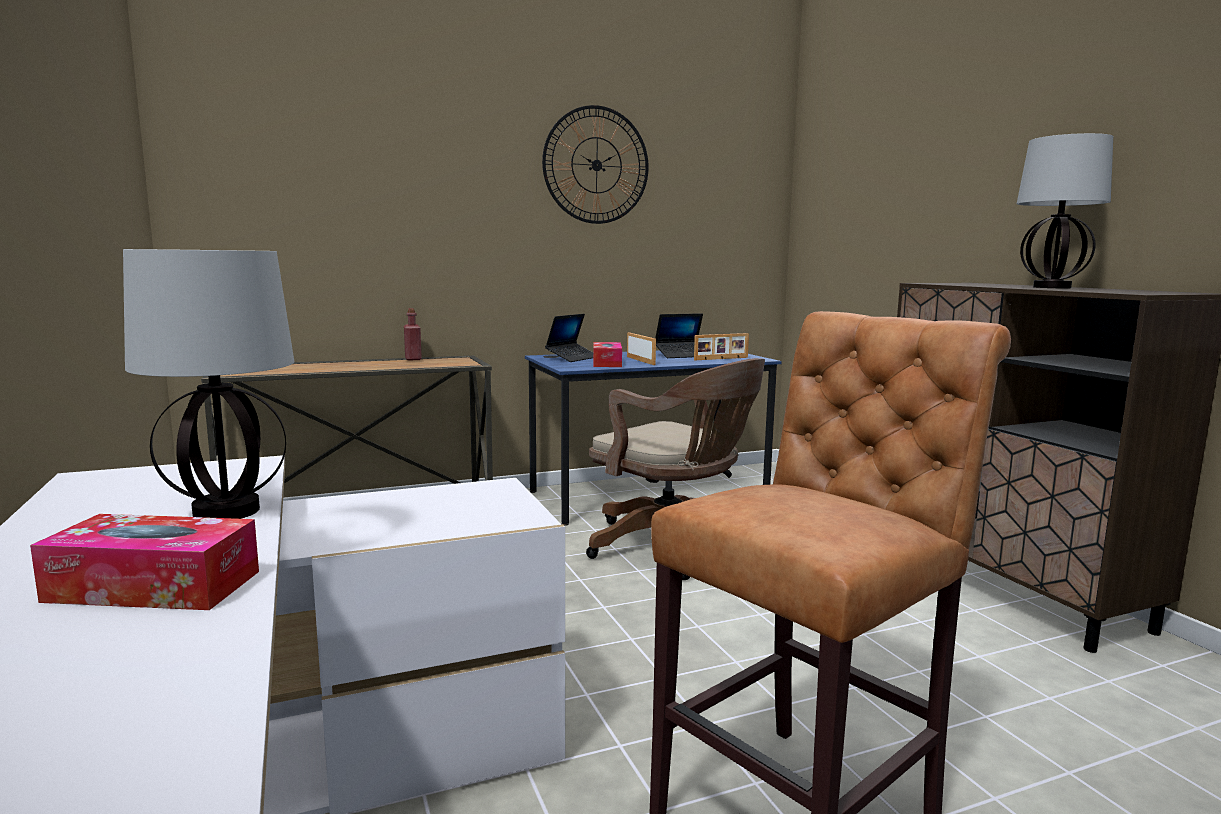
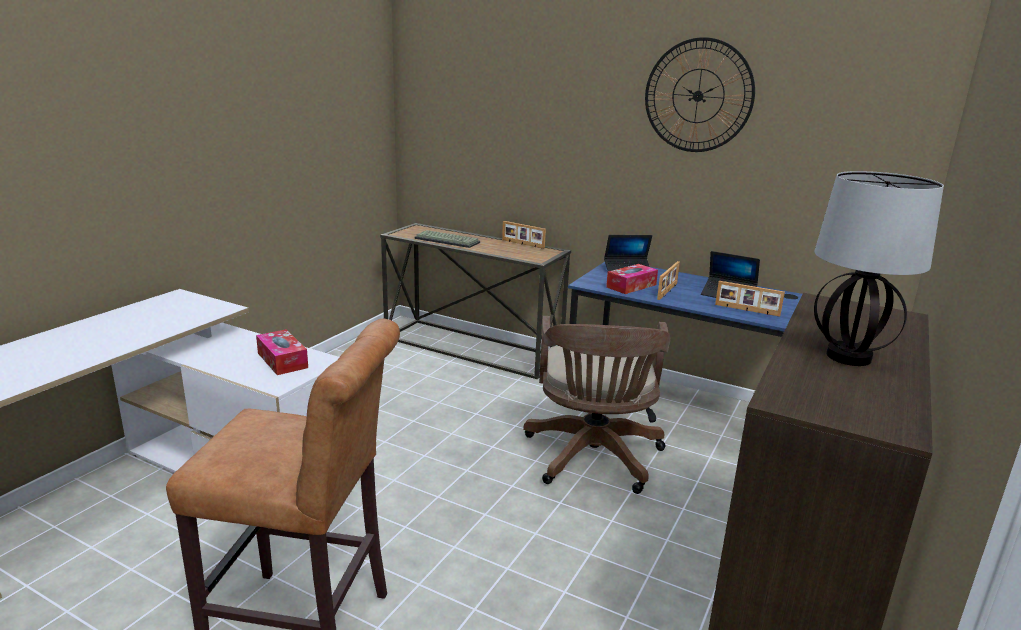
camera: 50 degrees right, 10 degrees up
tissue box [30,514,259,610] -> tissue box moved to [256,329,308,375]
table lamp [123,249,294,519] -> none
red bottle [404,308,422,360] -> picture frame [502,221,546,249]
none -> keyboard [414,230,480,248]

